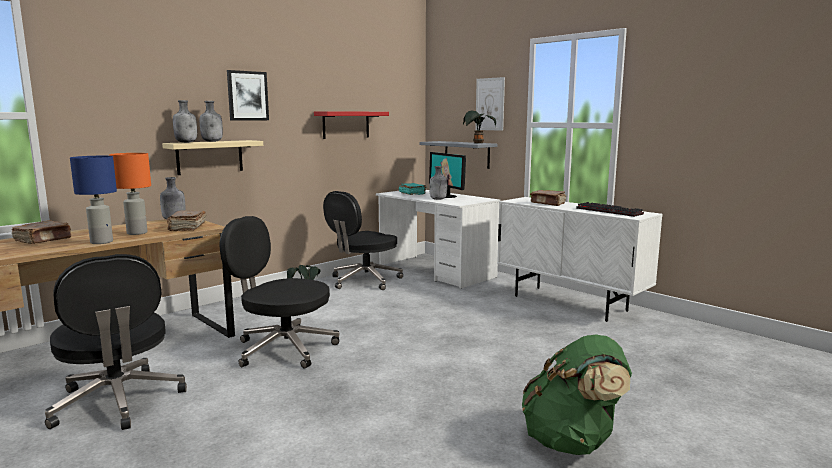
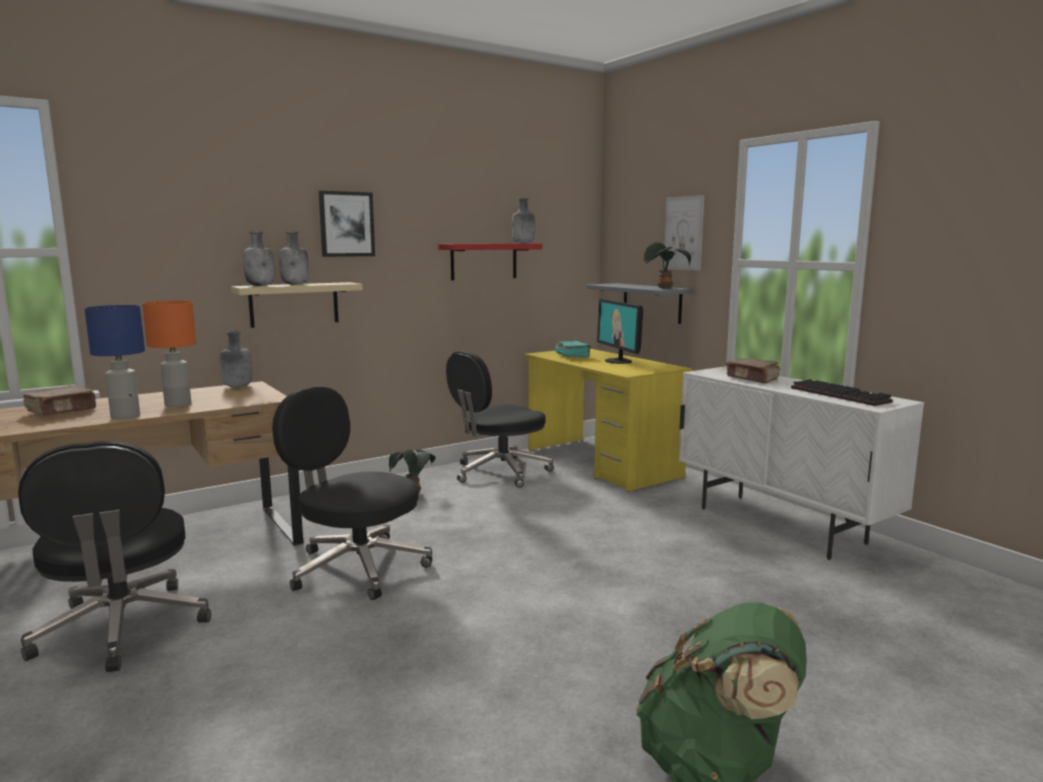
camera: 10 degrees right, 0 degrees up
brown book [167,210,206,231] -> none
white desk [376,190,501,289] -> yellow desk [524,349,692,492]
grey bottle [429,166,447,200] -> grey bottle moved to [512,198,535,243]

